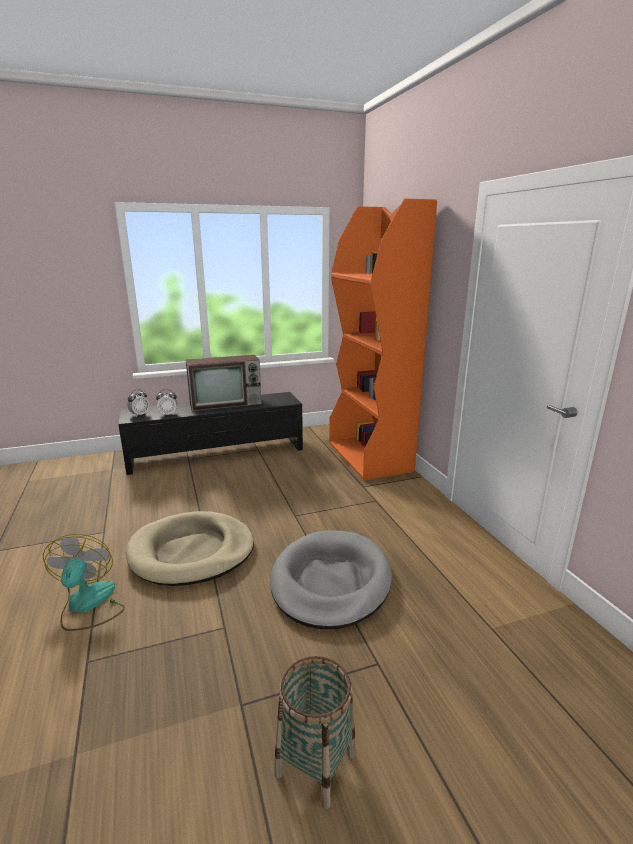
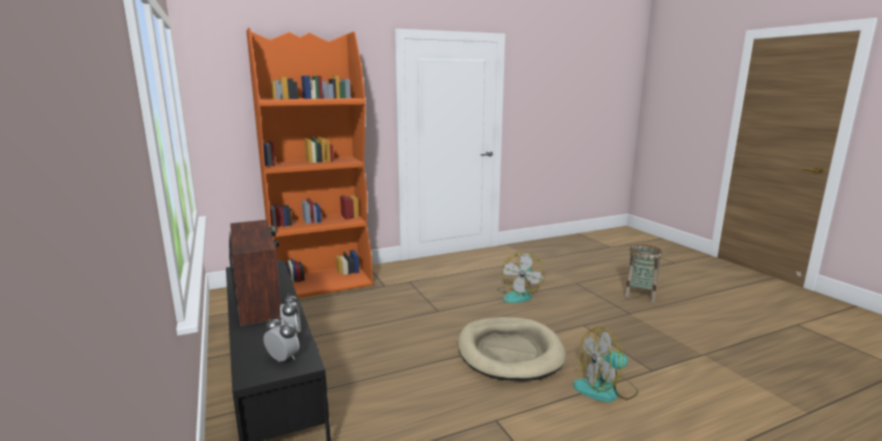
camera: 95 degrees left, 5 degrees down
grey dog bed [270,530,392,629] -> fan [497,252,545,303]

